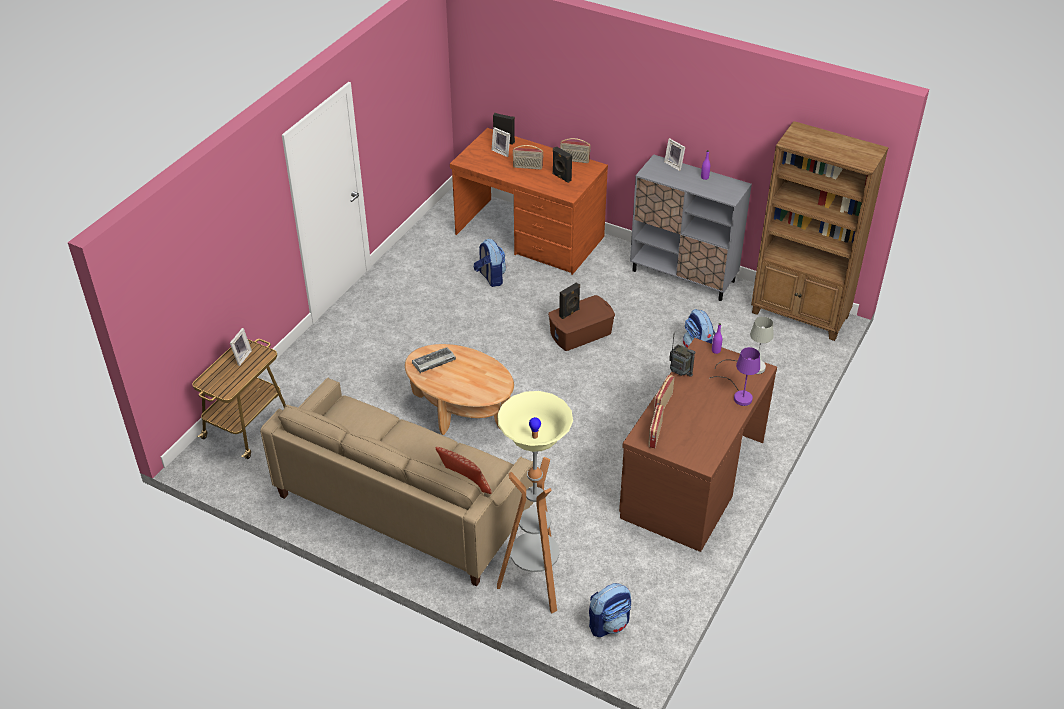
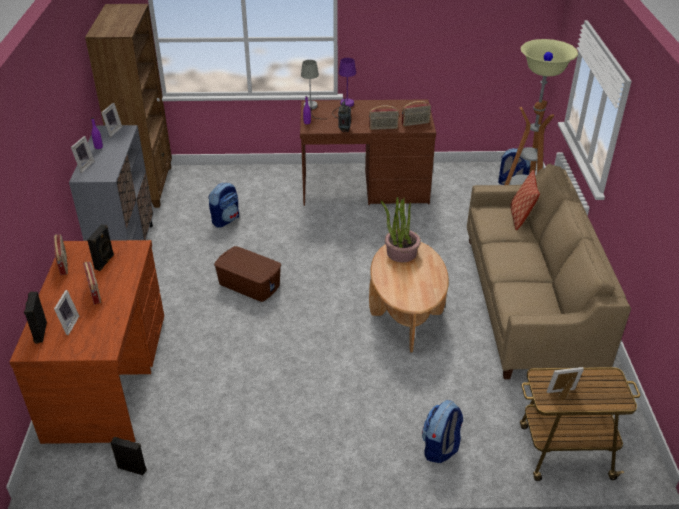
camera: 120 degrees left, 5 degrees down
keyboard [412,347,456,373] -> none
backpack [474,239,506,287] -> backpack moved to [422,400,463,463]
black speaker [559,282,580,319] -> black speaker moved to [110,437,147,475]
none -> picture frame [101,103,122,137]
none -> potted plant [381,197,421,262]

